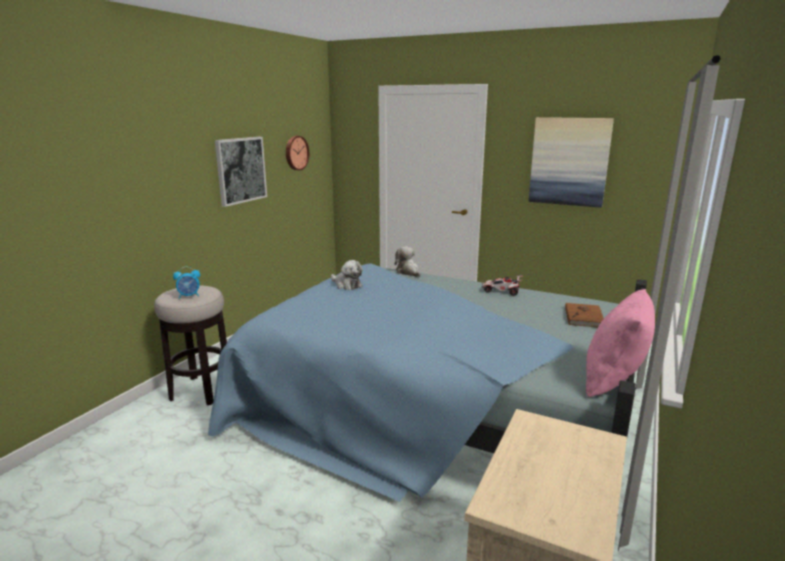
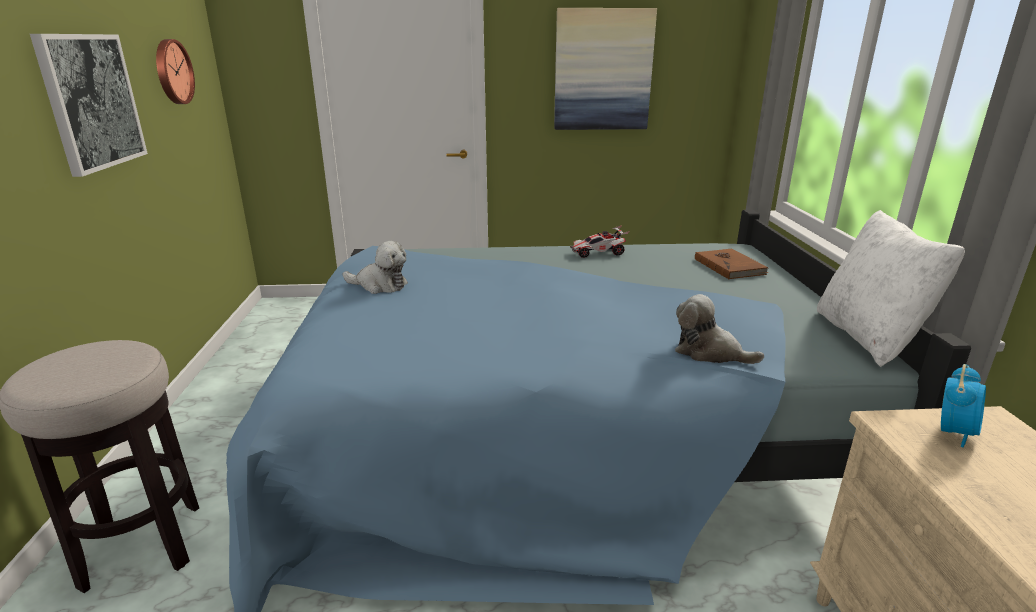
camera: 30 degrees left, 5 degrees up
alarm clock [173,267,200,299] -> alarm clock moved to [941,364,986,448]
plush toy [395,246,421,277] -> plush toy moved to [675,294,764,364]
pink pillow [586,289,655,397] -> white pillow [817,210,965,367]

